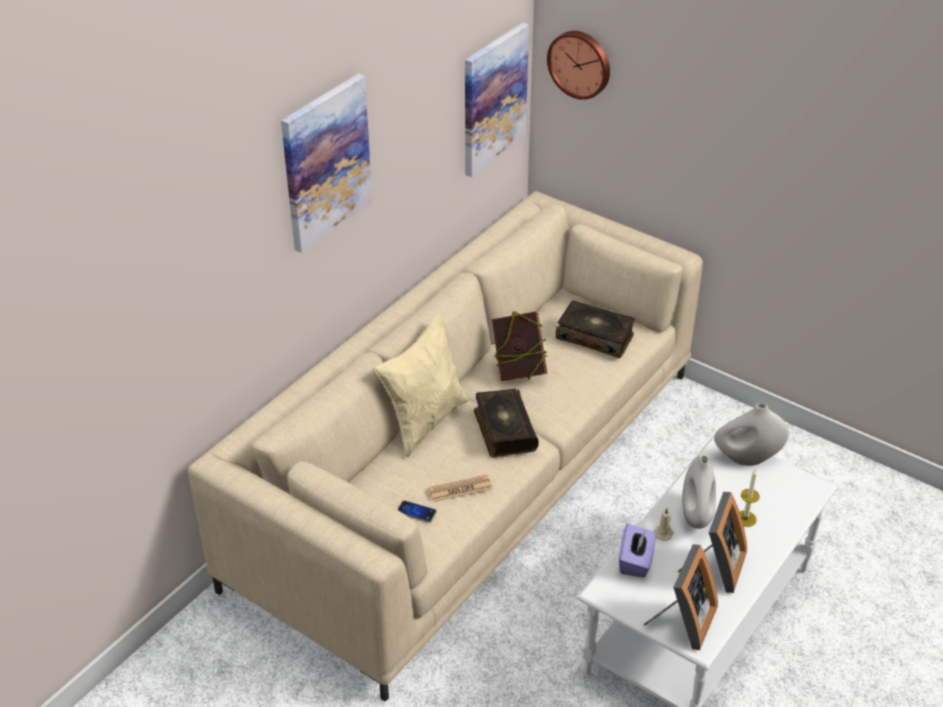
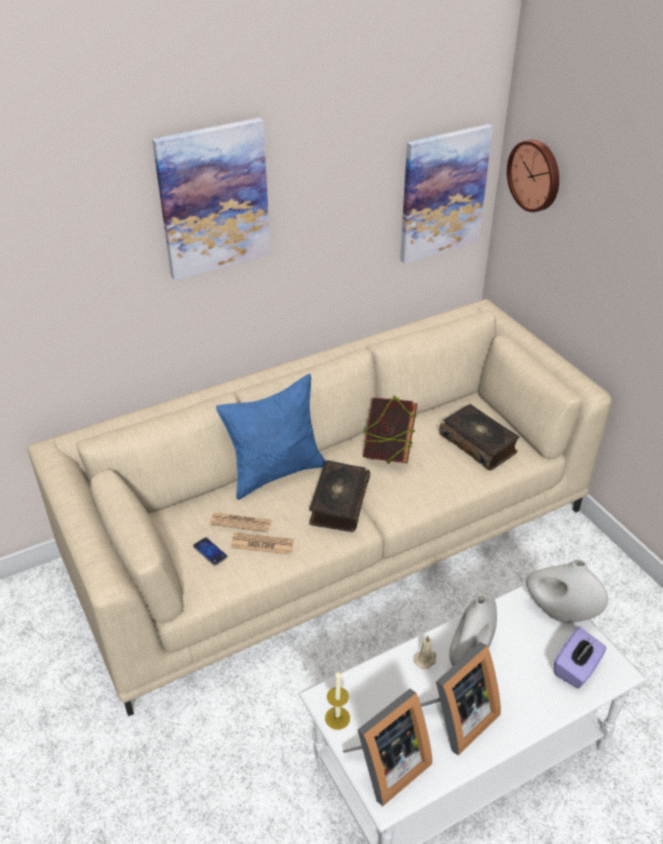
camera: 25 degrees right, 0 degrees up
beige pillow [375,311,469,458] -> blue pillow [216,374,325,500]
purple tissue box [619,523,656,578] -> purple tissue box moved to [554,627,607,689]
candle [739,469,760,527] -> candle moved to [325,671,350,730]
none -> newspaper [210,513,272,532]

